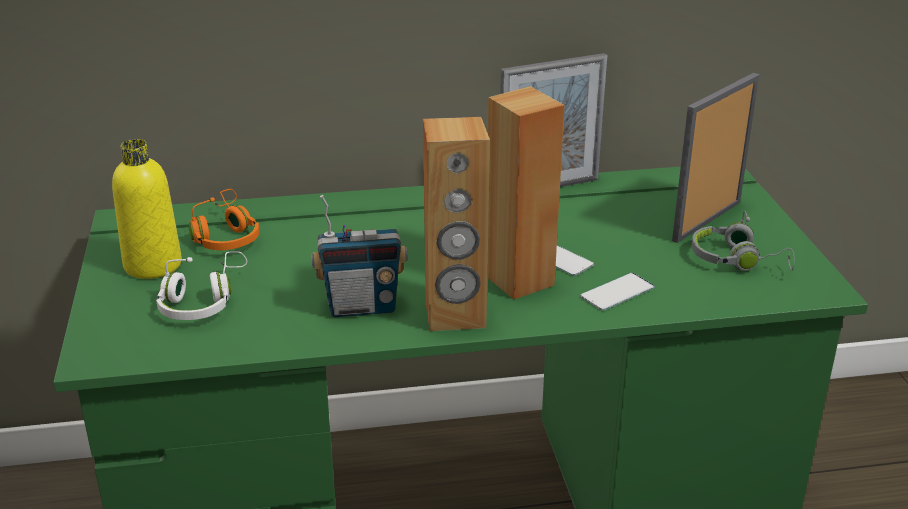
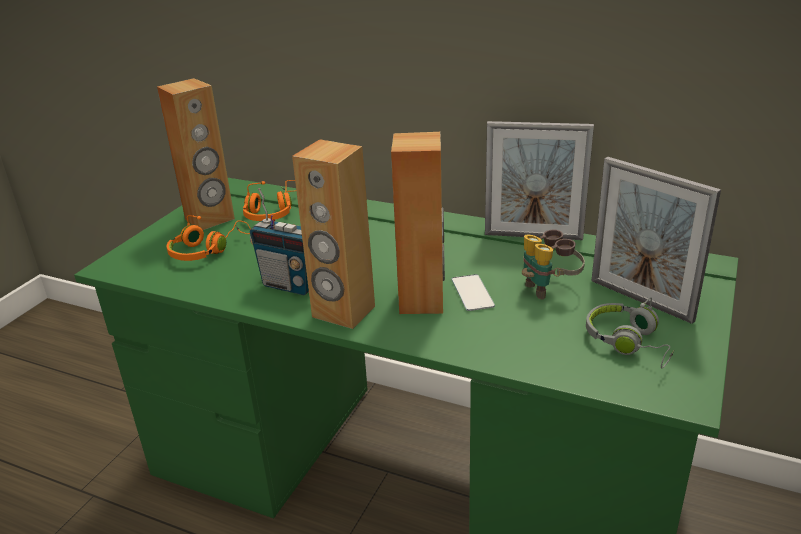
camera: 35 degrees right, 0 degrees up
yellow bottle [112,139,182,279] -> brown speaker [157,78,235,230]
white headphones [156,252,247,320] -> orange headphones [166,215,251,261]
phone [580,273,655,311] -> none
picture frame [672,73,759,243] -> picture frame turned 120 degrees counterclockwise [591,157,721,324]
none -> binoculars [522,230,585,300]

